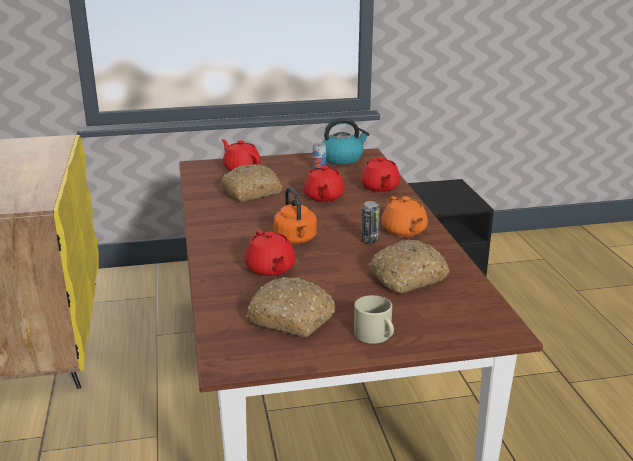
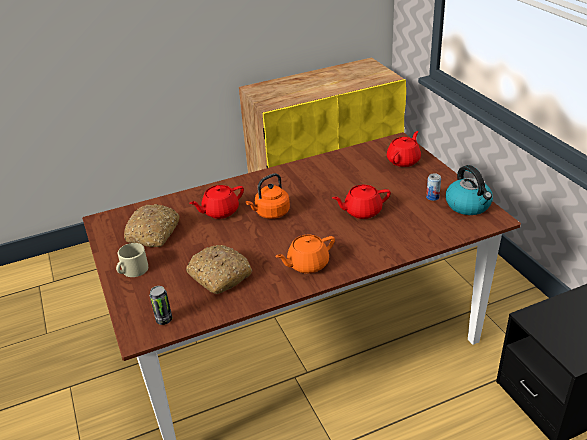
camera: 80 degrees right, 10 degrees up
bread [221,164,282,202] -> none
red teapot [360,157,400,192] -> none
can [361,201,380,243] -> can moved to [150,286,172,325]

